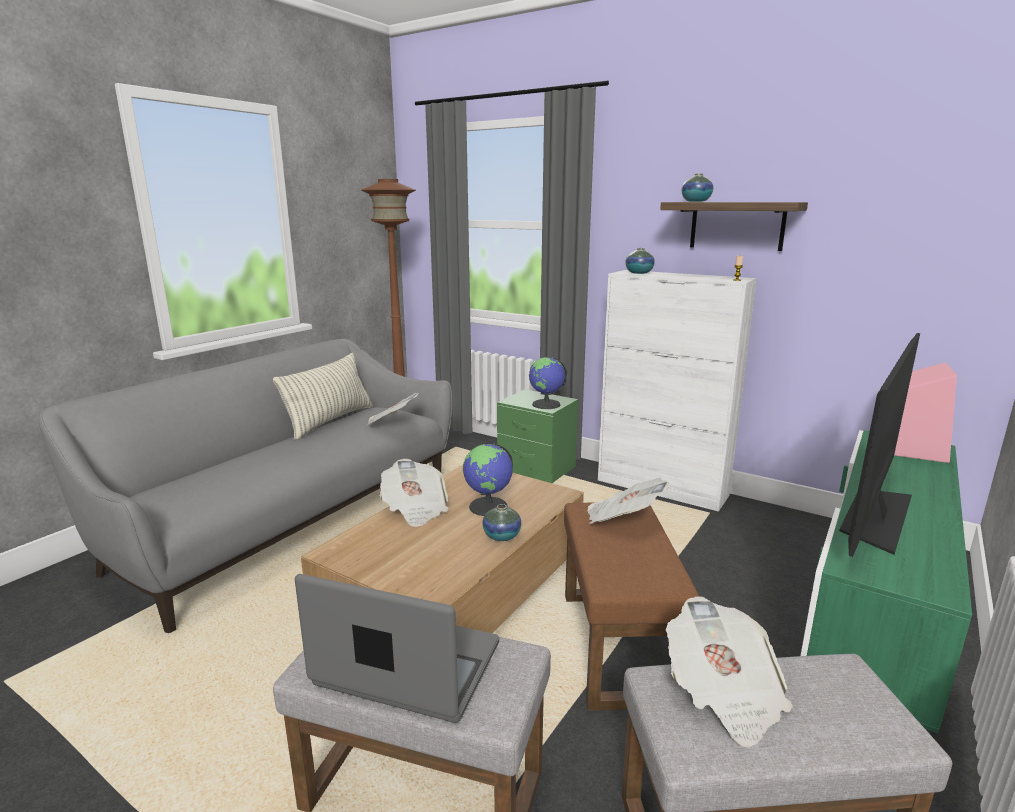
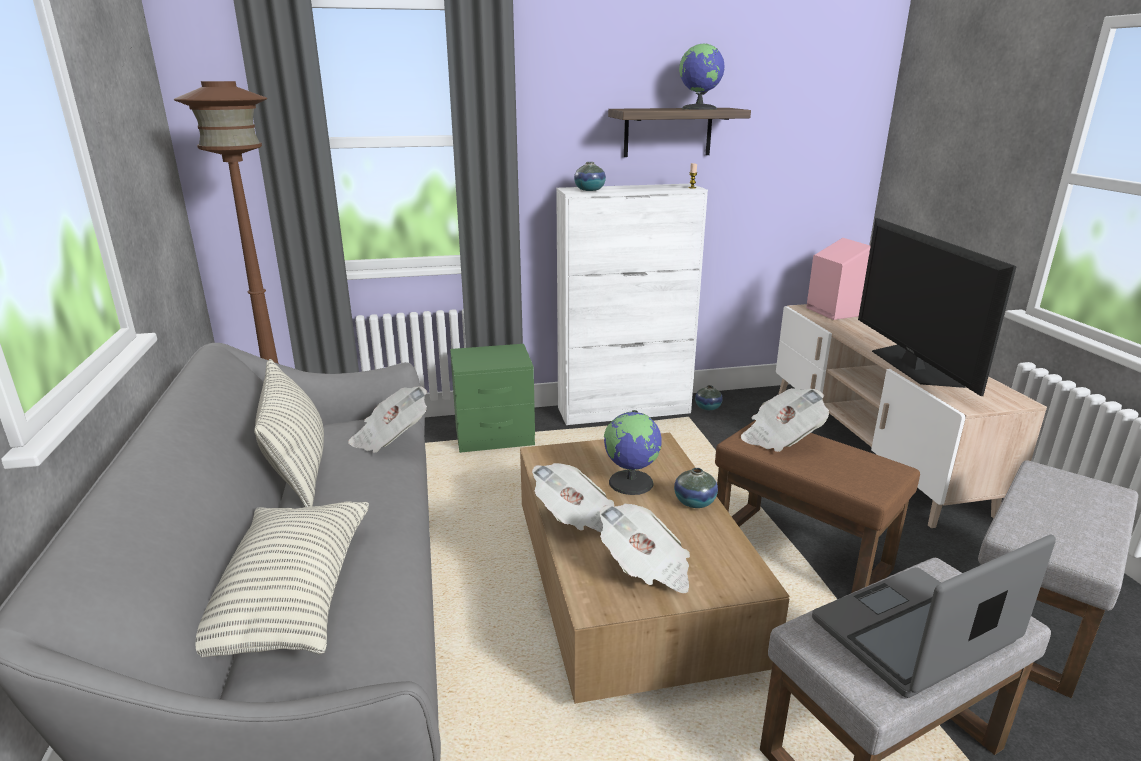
camera: 45 degrees left, 5 degrees up
globe [529,357,568,409] -> globe moved to [679,44,724,110]
newspaper [666,596,793,748] -> newspaper moved to [600,504,690,593]
vase [681,173,713,202] -> vase moved to [695,385,723,410]
green tv stand [800,430,972,733] -> beige tv stand [776,304,1047,528]
none -> pillow [196,502,369,658]

